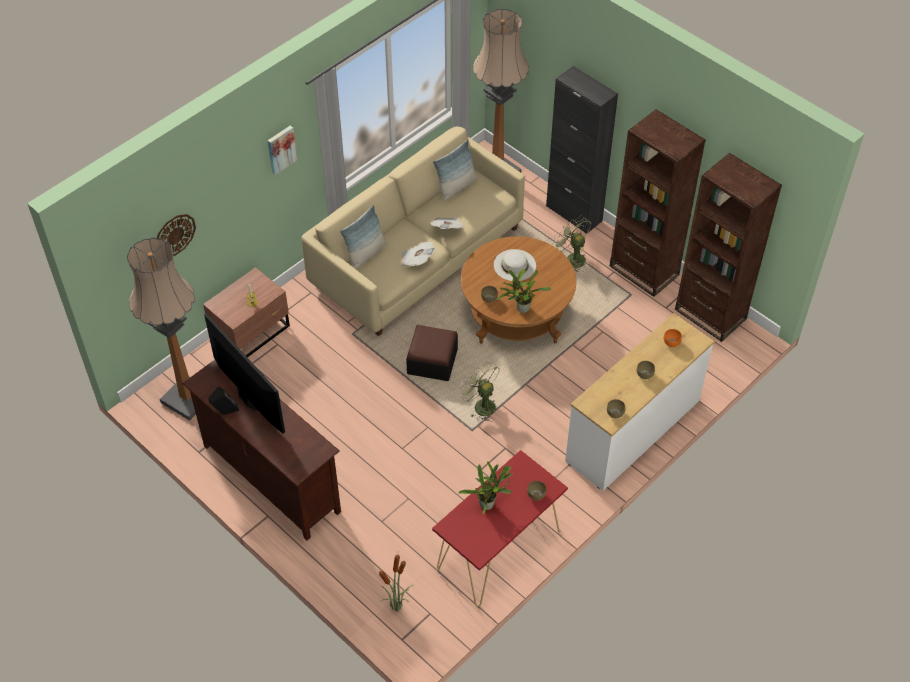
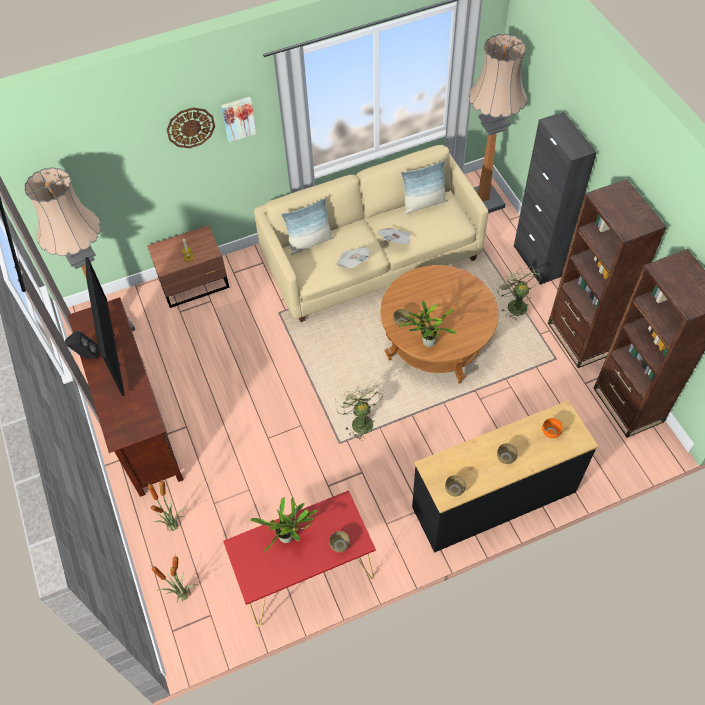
camera: 25 degrees right, 5 degrees up
wall clock [157,214,196,256] -> wall clock moved to [167,108,215,148]
ottoman [406,325,458,381] -> none
white hat [494,249,536,281] -> none
white dresser [565,313,715,491] -> black dresser [412,400,598,553]
none -> potted plant [148,481,185,532]

